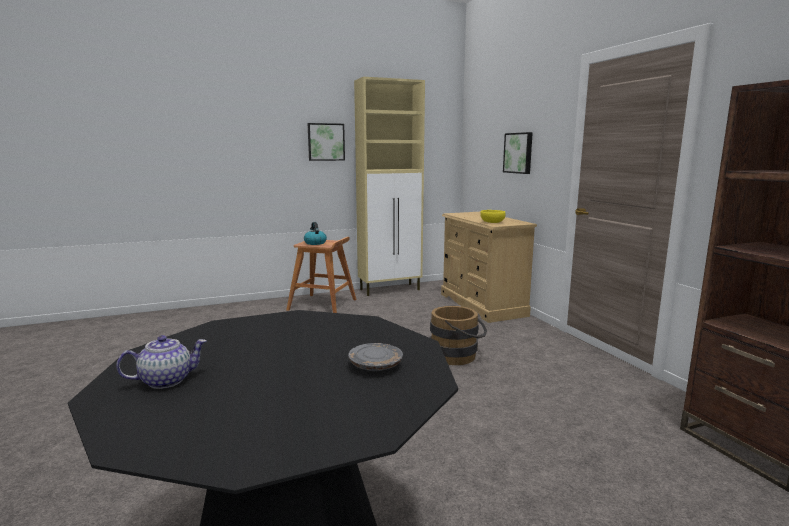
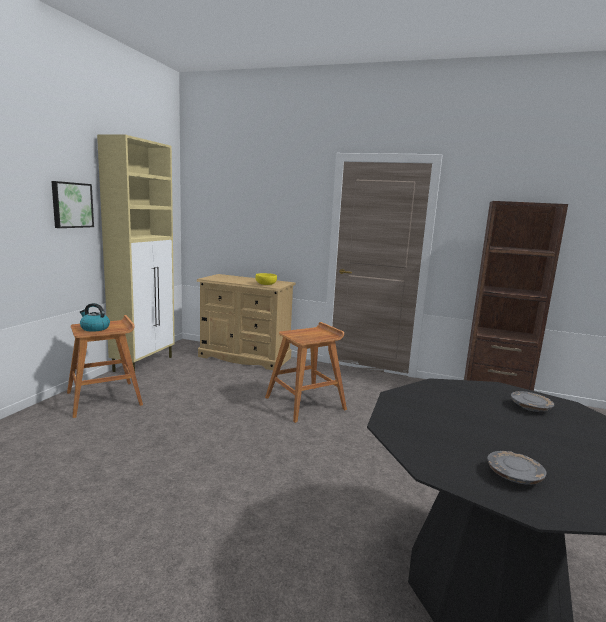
camera: 50 degrees left, 0 degrees up
teapot [116,335,207,389] -> grey plate [487,451,547,485]
brown bucket [430,306,487,365] -> brown stool [265,322,347,423]
picture [503,132,533,174] -> none

